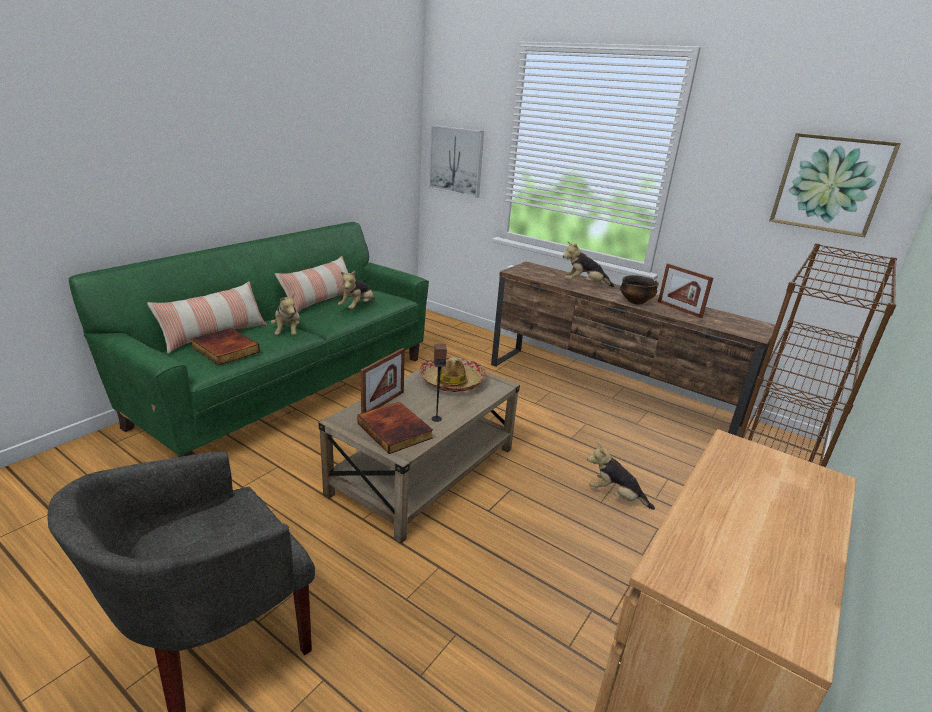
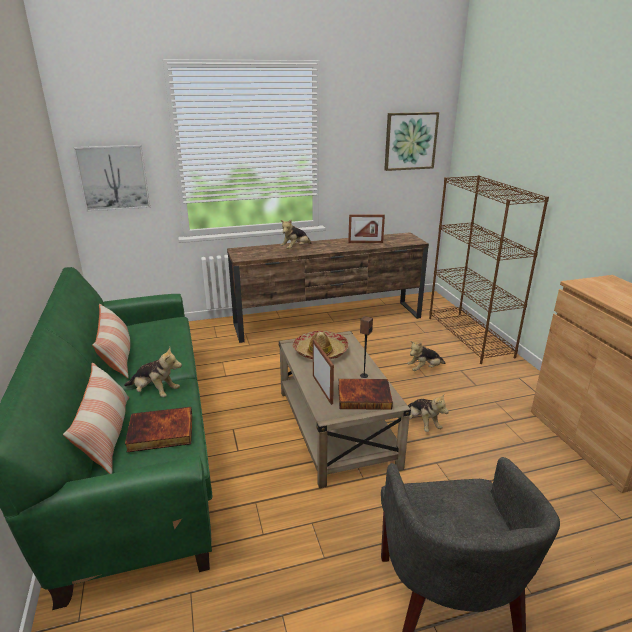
camera: 50 degrees left, 0 degrees up
plush toy [338,271,374,309] -> plush toy moved to [408,394,449,432]
bowl [620,275,659,304] -> none

